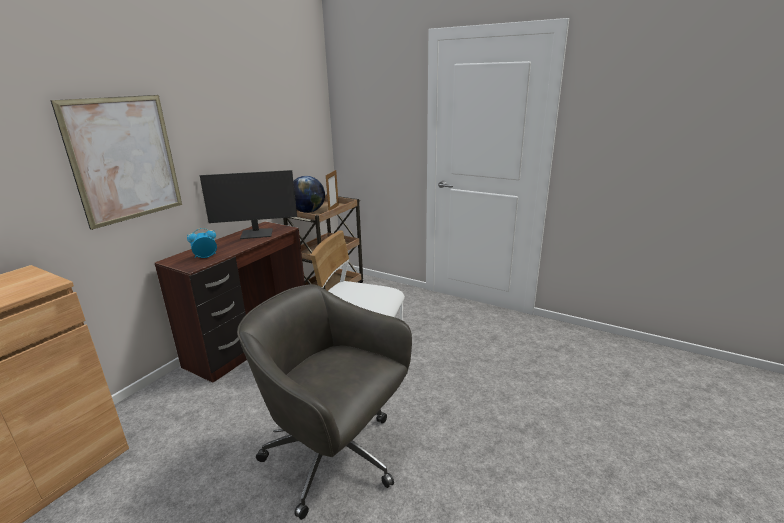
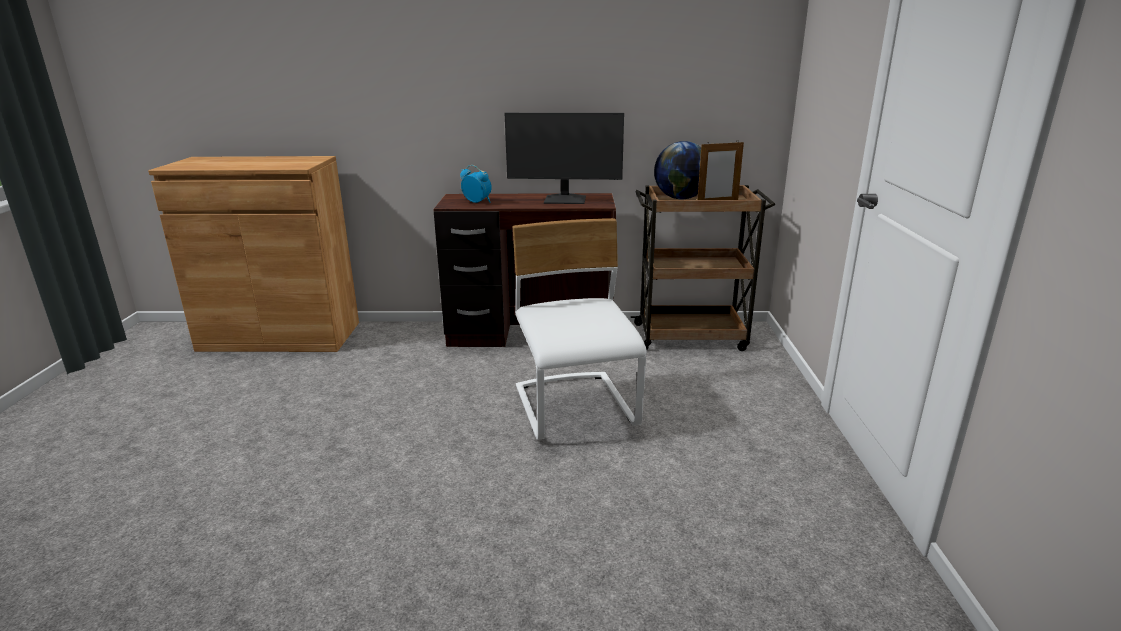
camera: 60 degrees right, 0 degrees up
picture [51,95,182,230] -> none
monitor [200,170,297,239] -> monitor turned 45 degrees counterclockwise [505,113,624,204]
grey office chair [237,284,412,520] -> none

